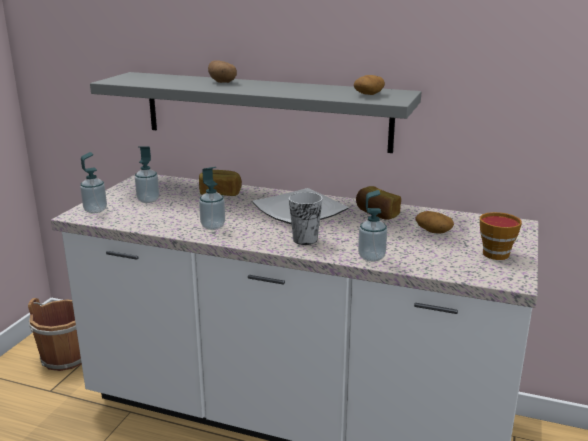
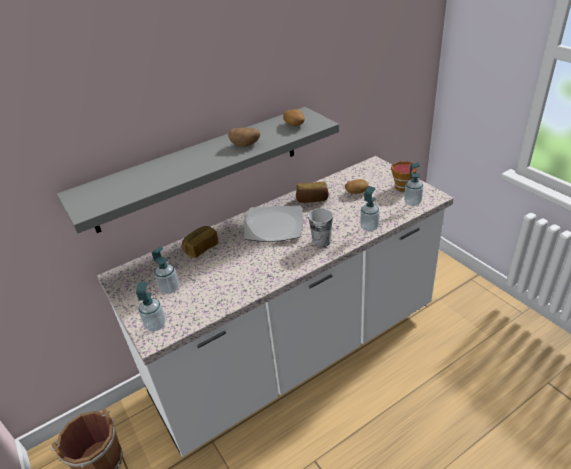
camera: 50 degrees left, 15 degrees up
soap dispenser [199,167,225,230] -> soap dispenser moved to [404,162,423,206]
potato [208,60,237,83] -> potato moved to [228,128,260,147]

